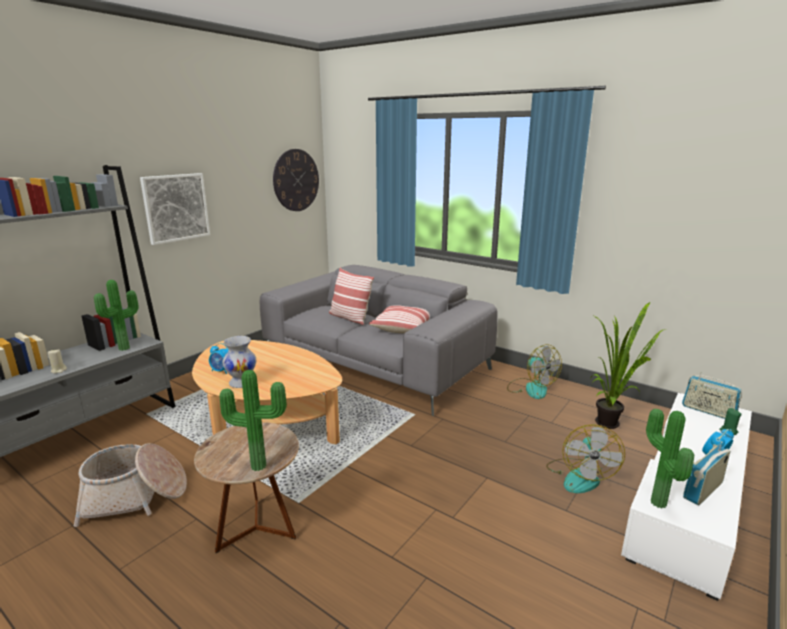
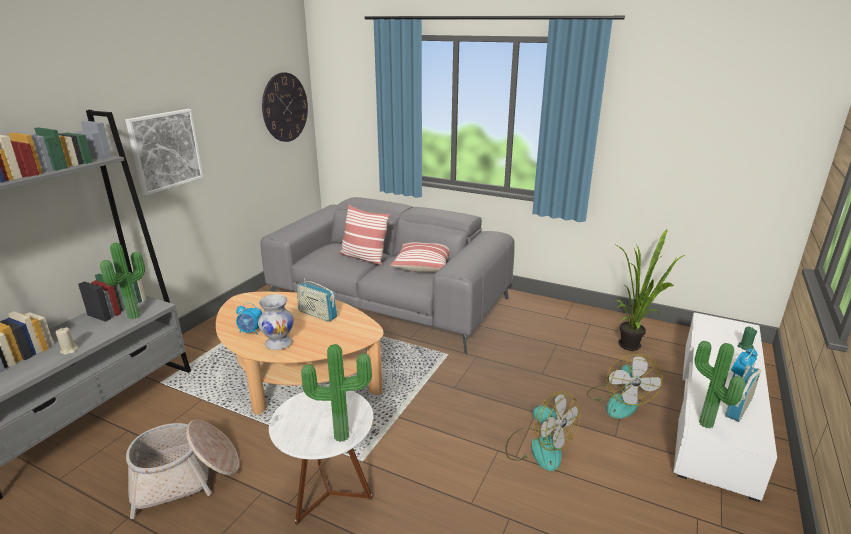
camera: 10 degrees left, 5 degrees up
brown side table [194,422,299,553] -> white side table [269,391,374,525]
fan [507,344,562,399] -> fan moved to [505,391,580,471]
radio [682,372,742,419] -> radio moved to [297,278,337,322]

